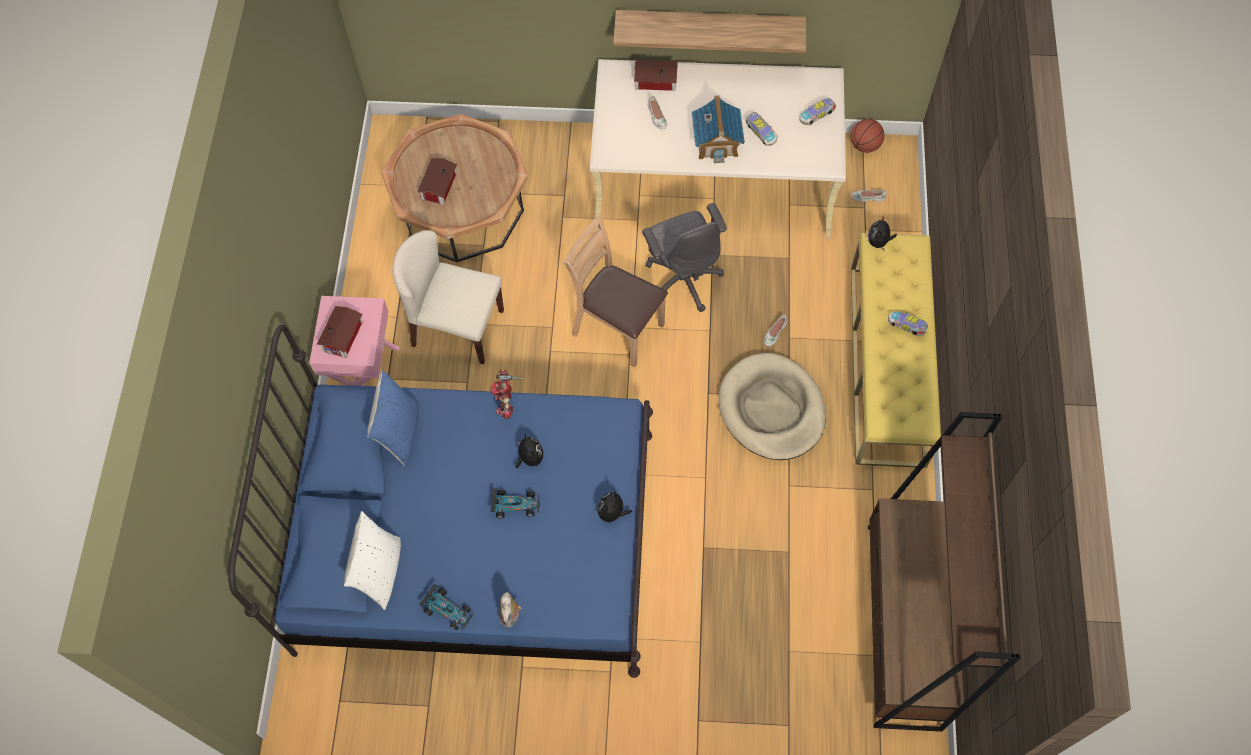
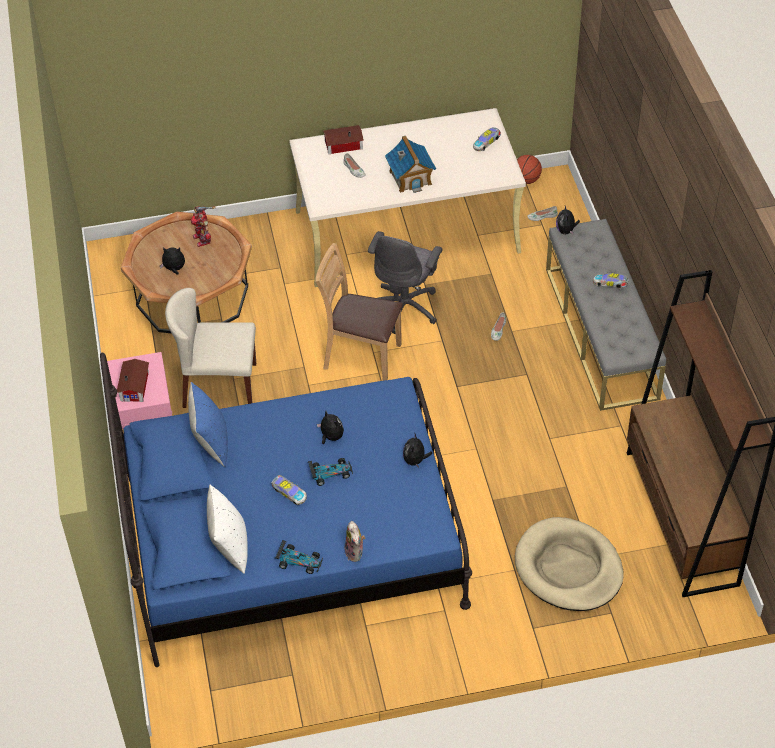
camera: 15 degrees left, 15 degrees down
toy house [417,158,457,205] -> plush toy [160,247,185,275]
toy robot [491,370,524,419] -> toy robot moved to [191,206,216,247]
shelf [613,10,806,53] -> none
grey office chair [642,203,727,312] -> grey office chair turned 60 degrees clockwise [368,231,442,334]
beige dog bed [718,353,826,460] -> beige dog bed moved to [515,517,624,611]
toy car [746,112,778,146] -> toy car moved to [271,475,307,505]
yellow bench [851,233,941,468] -> grey bench [546,219,666,411]

